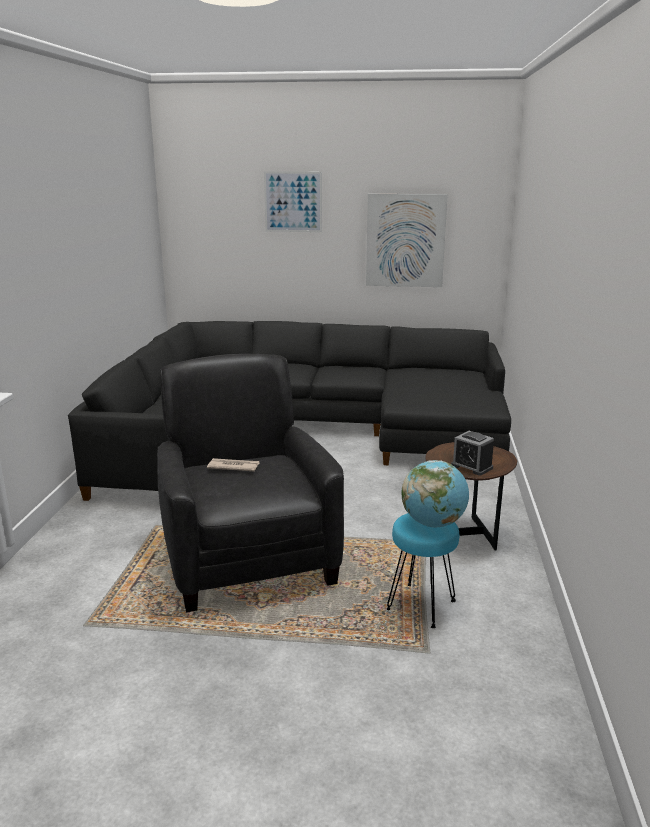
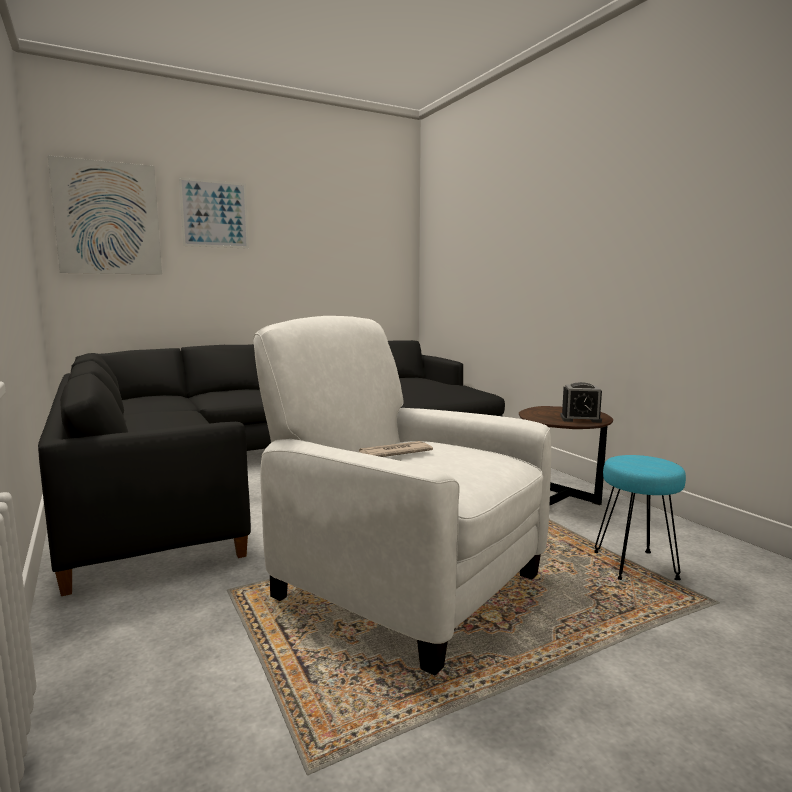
camera: 35 degrees left, 10 degrees down
black armchair [157,354,344,612] -> white armchair [253,316,551,675]
picture [366,194,448,287] -> picture moved to [48,156,162,275]
globe [401,460,469,527] -> none

